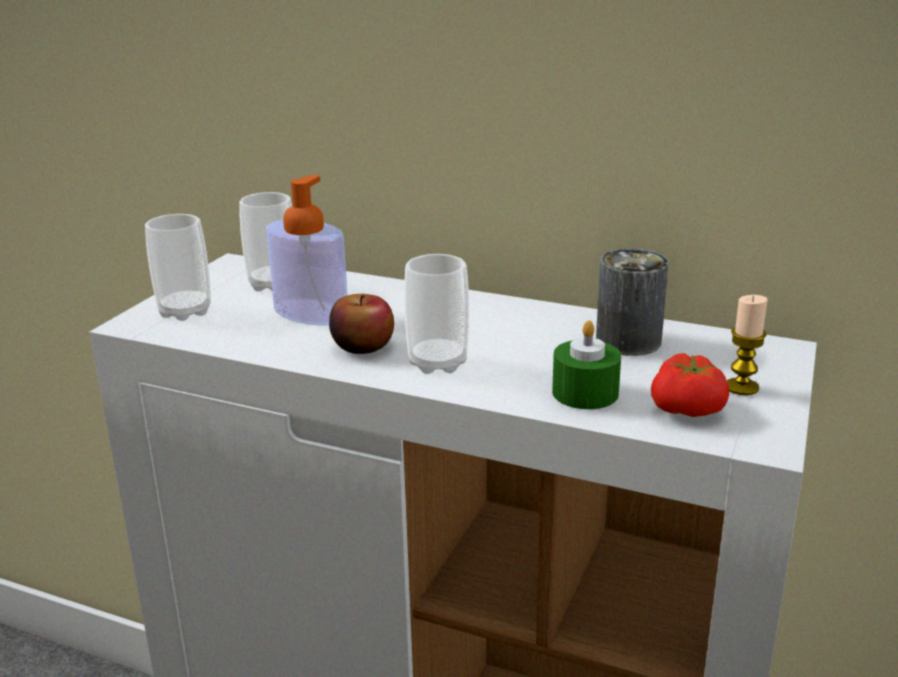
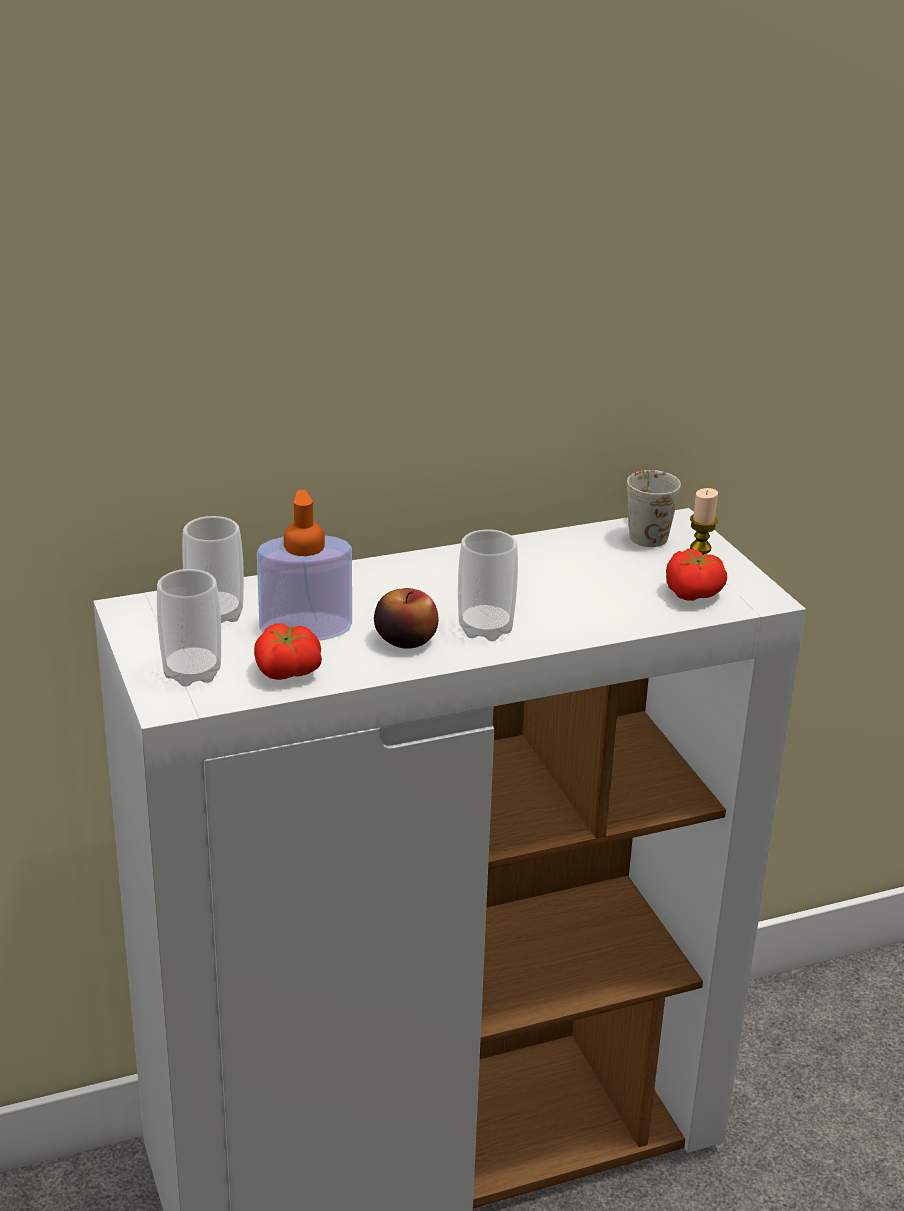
camera: 45 degrees left, 5 degrees up
green candle [552,320,621,409] -> none
can [596,249,668,356] -> none
none -> tomato [254,623,322,680]
none -> white mug [627,470,681,547]

